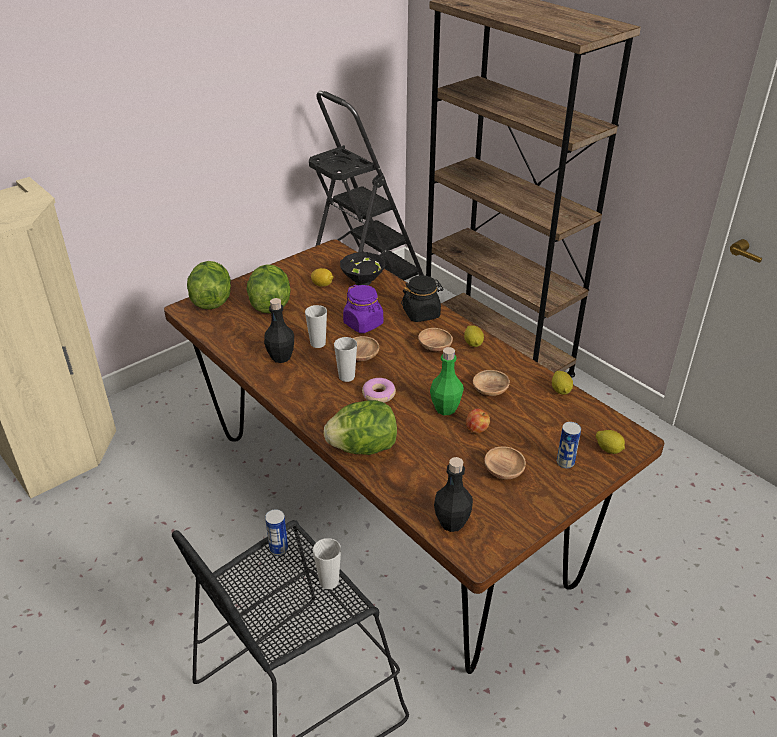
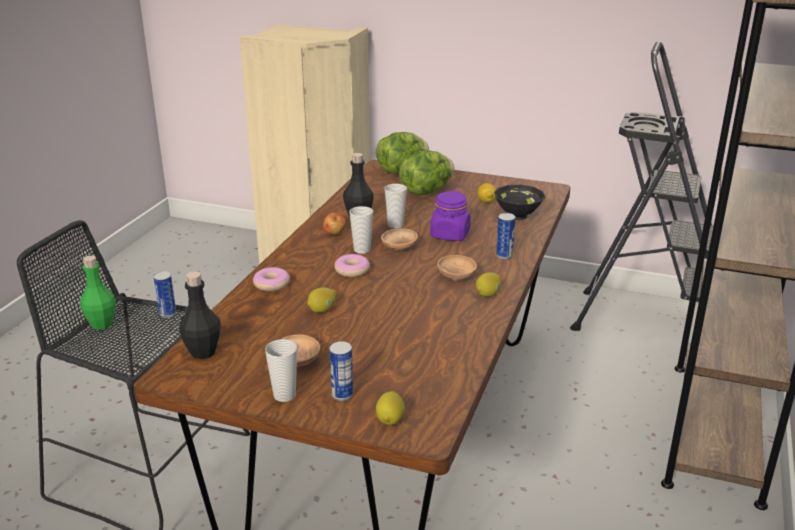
camera: 60 degrees right, 10 degrees down
cup [313,538,341,589] -> cup moved to [265,339,297,402]
lettuce [324,400,397,455] -> donut [253,267,290,291]
black jar [401,275,444,322] -> can [496,213,515,259]
green bottle [430,347,464,415] -> green bottle moved to [80,256,116,330]
apple [466,409,490,434] -> apple moved to [323,213,346,235]
brown bowl [473,370,510,396] -> none
lemon [552,371,573,395] -> lemon moved to [307,288,337,313]

